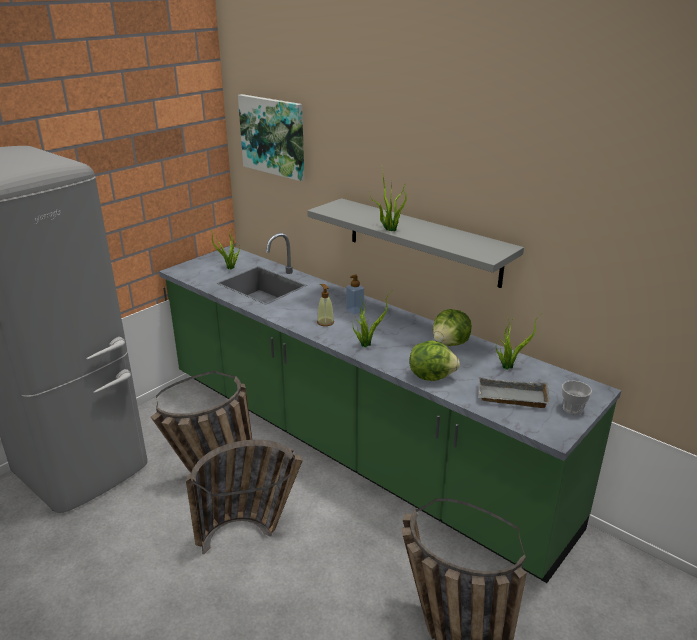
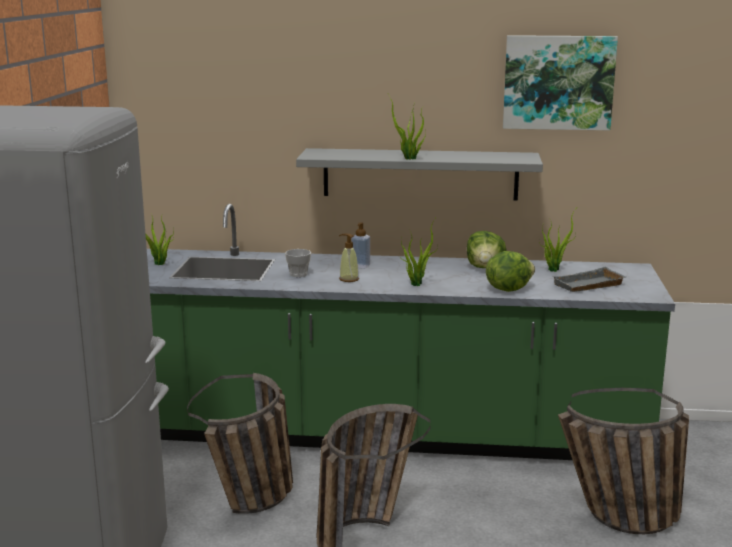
camera: 35 degrees left, 10 degrees down
picture [238,94,305,181] -> picture moved to [503,35,618,130]
cup [562,381,592,415] -> cup moved to [285,249,311,277]

